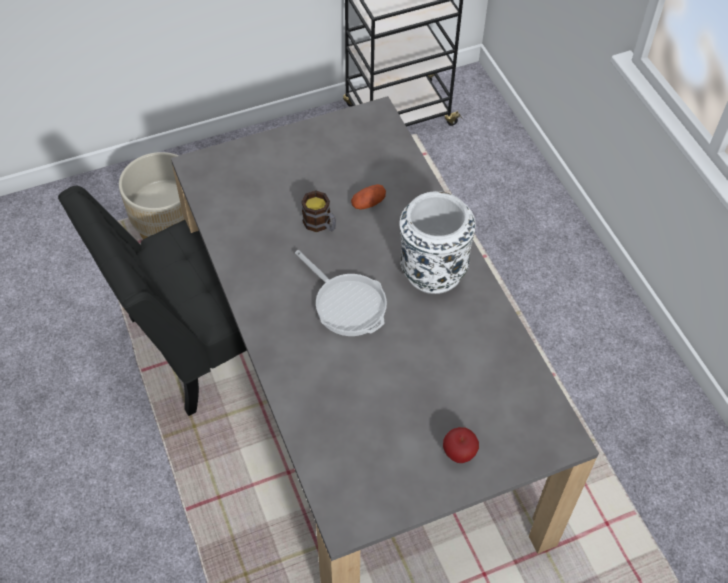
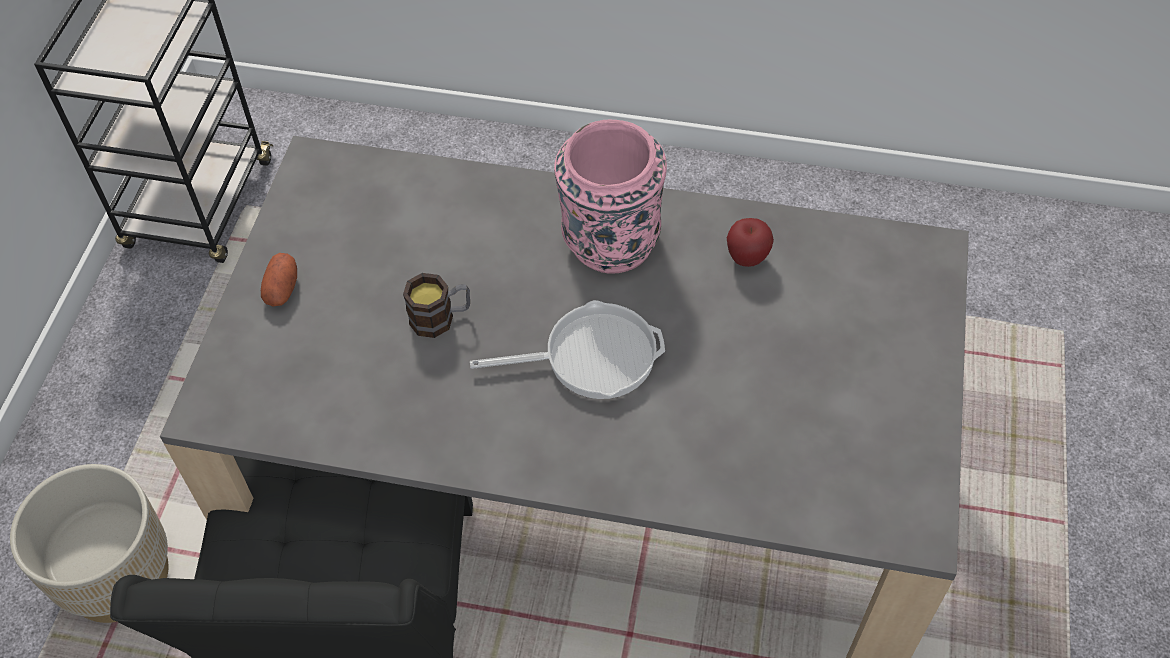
camera: 55 degrees left, 0 degrees up
potato [351,184,386,210] -> potato moved to [261,253,297,306]
white vase [399,191,476,294] -> pink vase [554,120,667,274]
apple [443,427,479,463] -> apple moved to [727,218,774,267]

